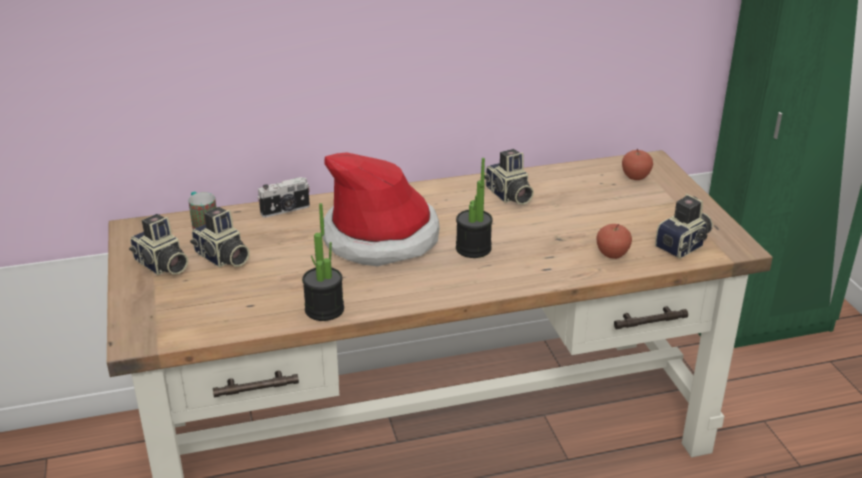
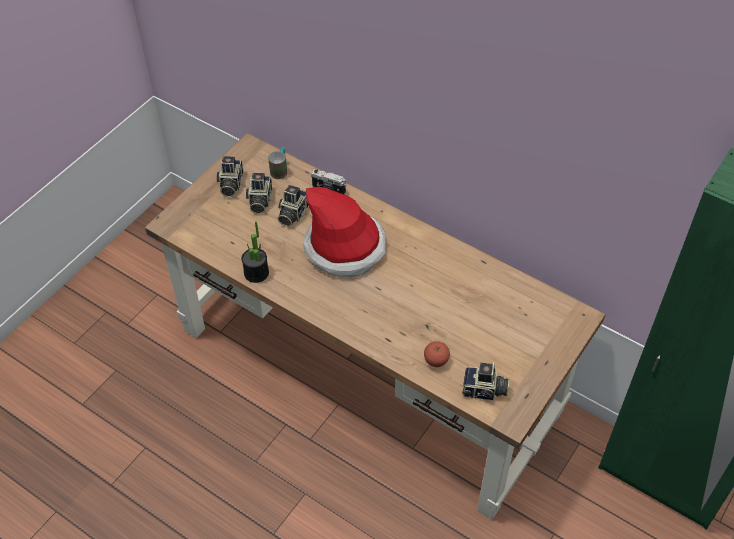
camera: 50 degrees right, 20 degrees up
potted plant [456,158,493,258] -> none
camera [484,149,534,205] -> camera moved to [278,185,308,227]
apple [622,148,653,180] -> none

